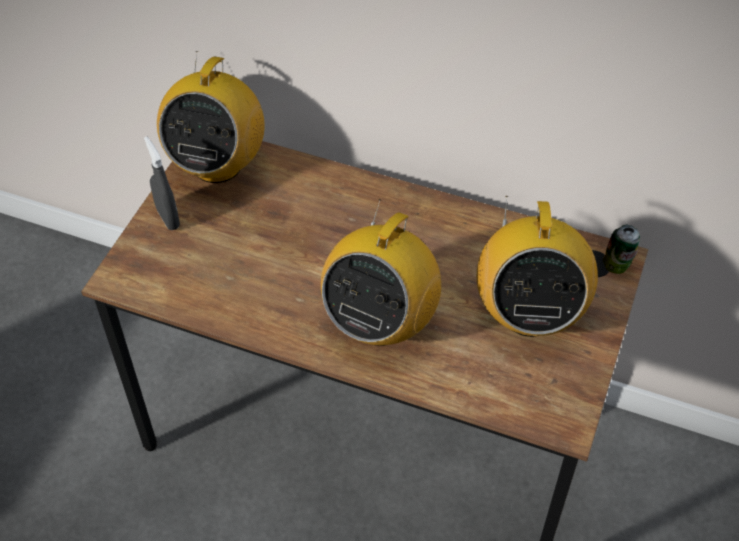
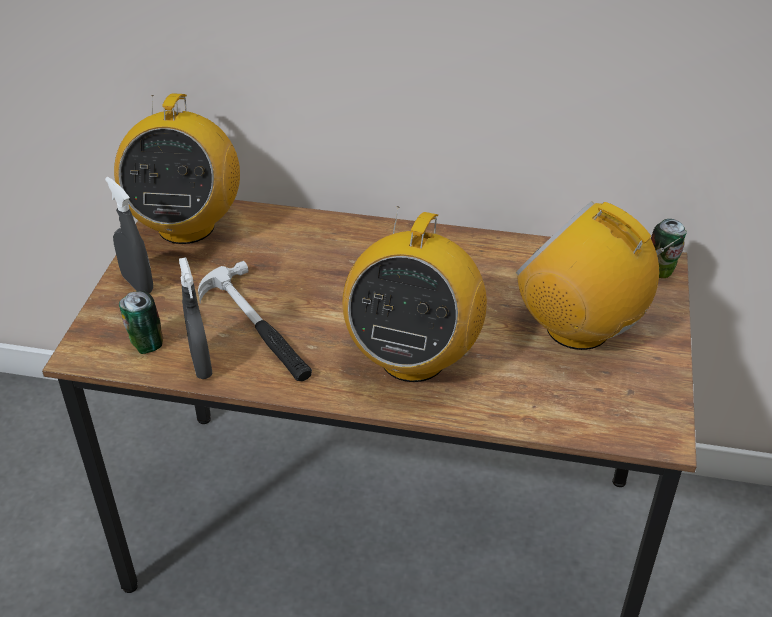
camera: 10 degrees left, 10 degrees down
radio [477,196,598,337] -> radio turned 135 degrees clockwise [516,201,683,350]
none -> can [119,291,163,354]
none -> grey spray bottle [179,257,213,379]
none -> hammer [198,261,312,381]

